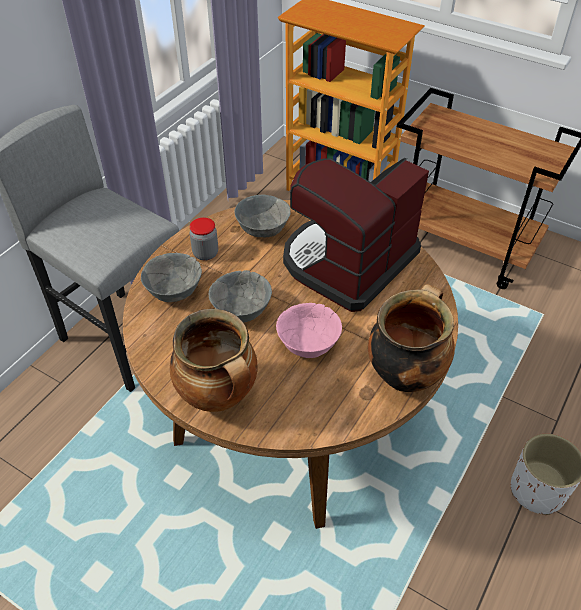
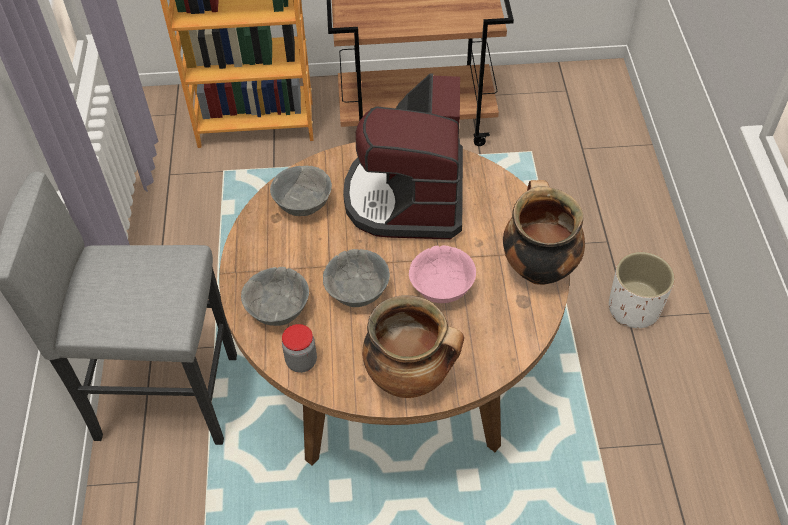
camera: 35 degrees left, 5 degrees up
jar [190,217,218,261] -> jar moved to [282,324,317,373]

